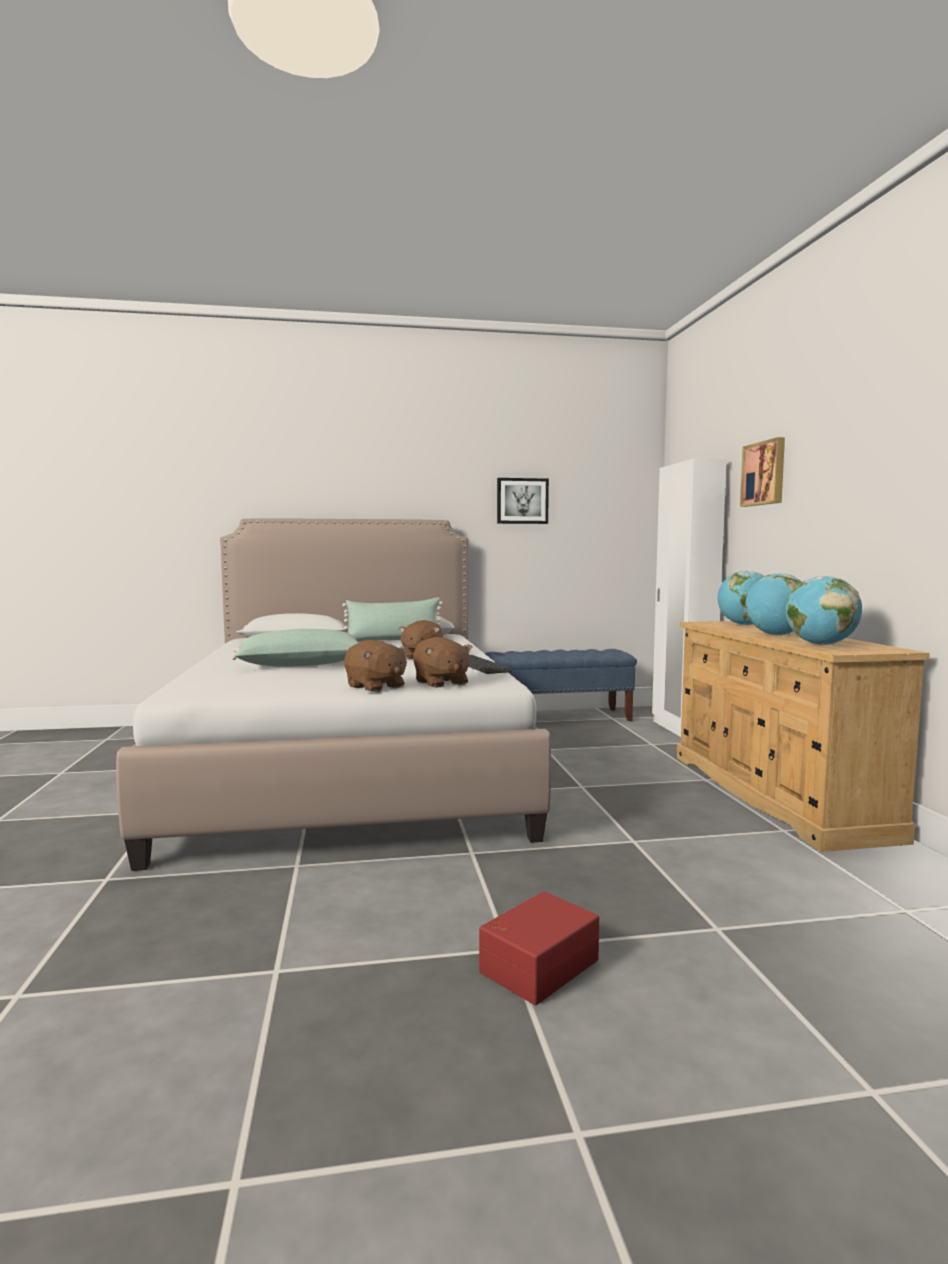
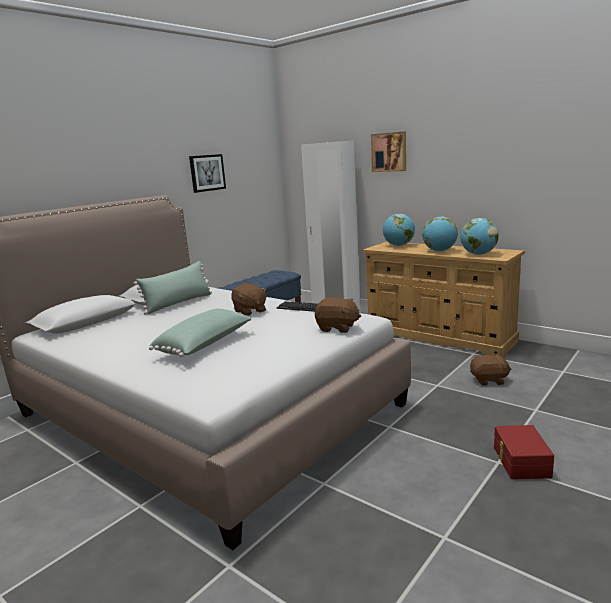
camera: 40 degrees left, 10 degrees up
brown plush toy [344,640,408,692] -> brown plush toy moved to [470,354,511,386]

